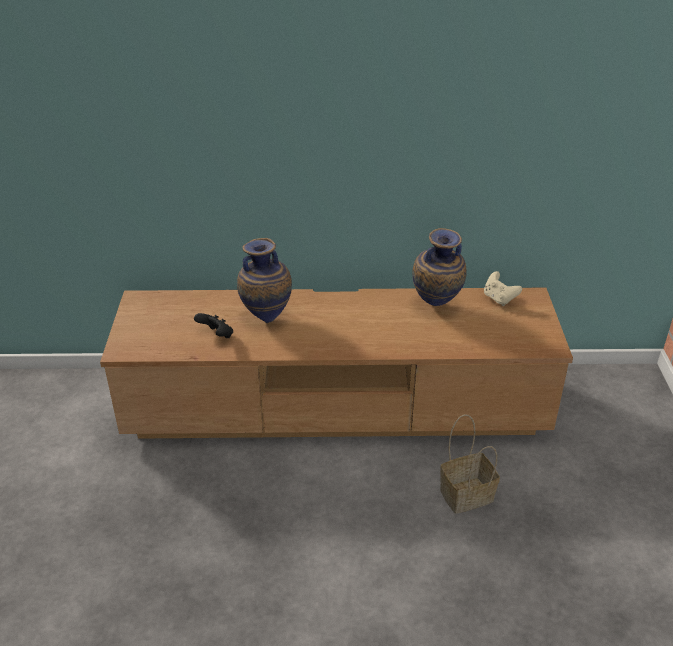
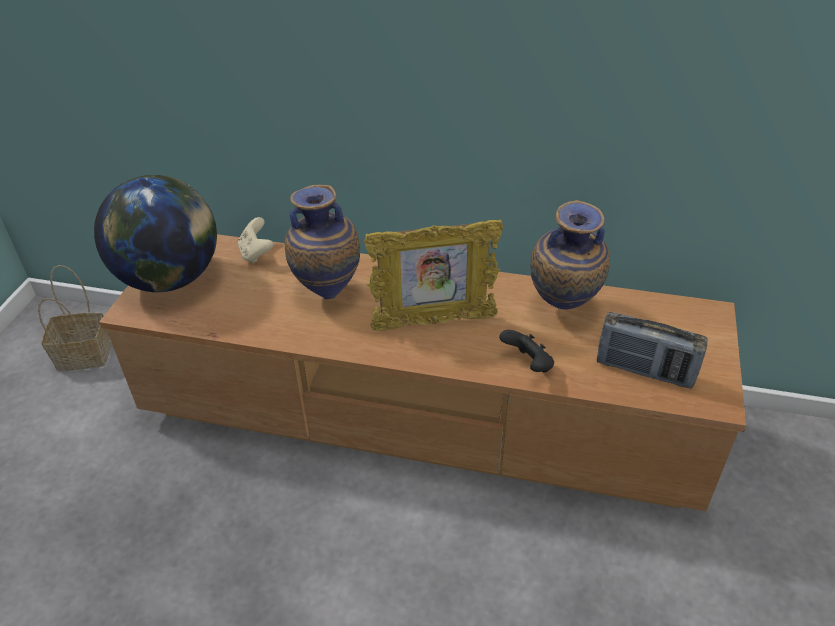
camera: 15 degrees right, 5 degrees up
black game controller [194,313,233,338] -> black game controller moved to [499,330,554,372]
basket [440,414,500,514] -> basket moved to [38,265,111,371]
beige game controller [484,271,522,306] -> beige game controller moved to [238,217,273,264]
none -> globe [94,175,217,292]
none -> picture frame [364,220,503,331]
none -> radio [597,312,707,388]

